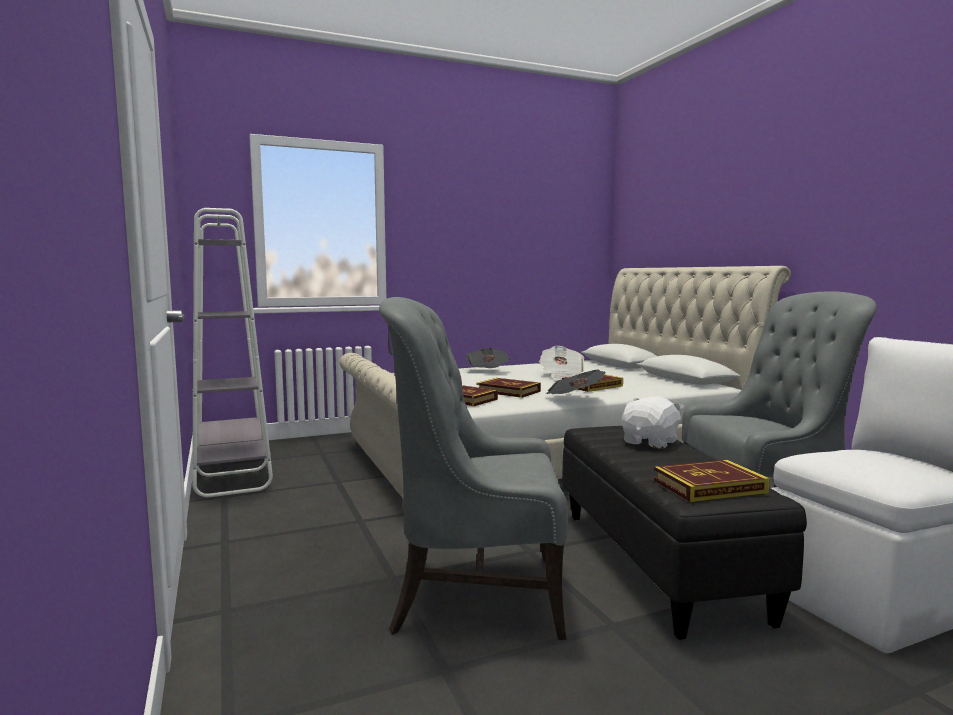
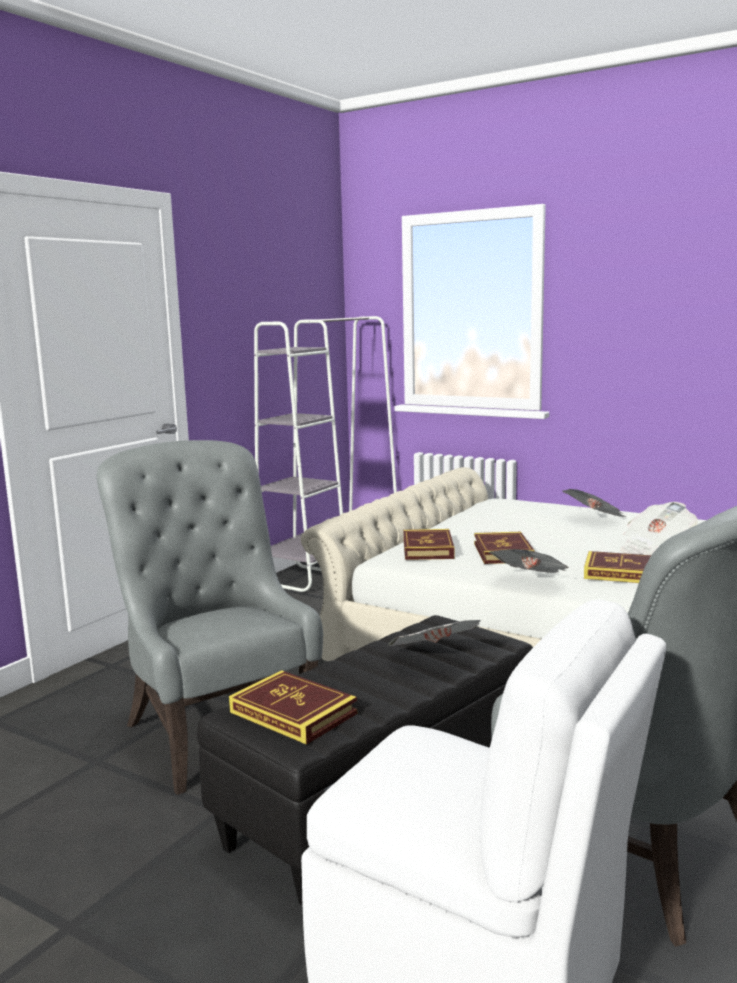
camera: 55 degrees right, 5 degrees up
white plush toy [622,396,684,449] -> newspaper [388,620,481,646]

